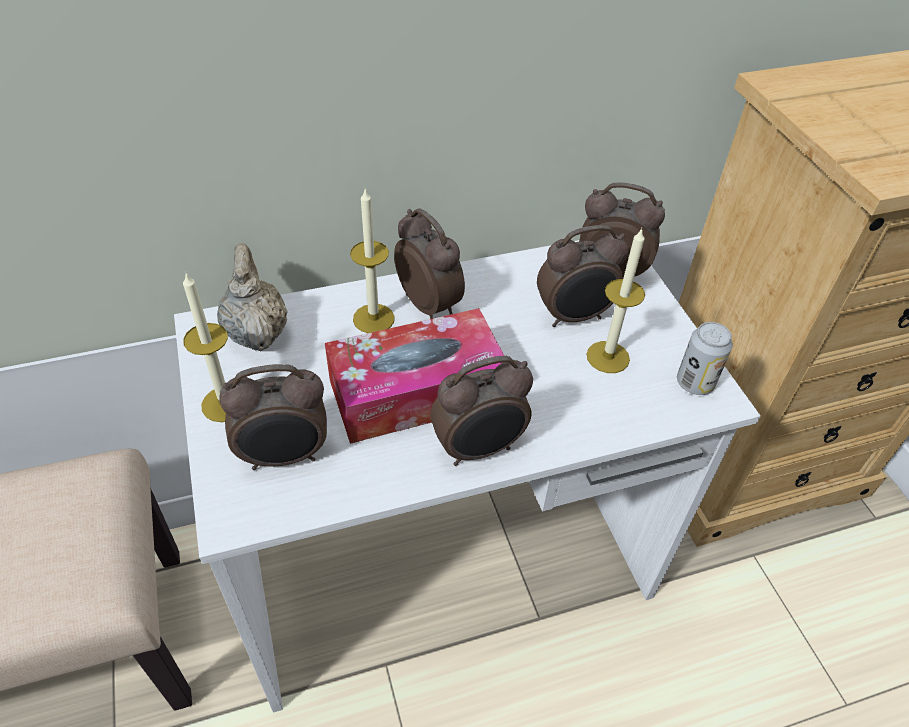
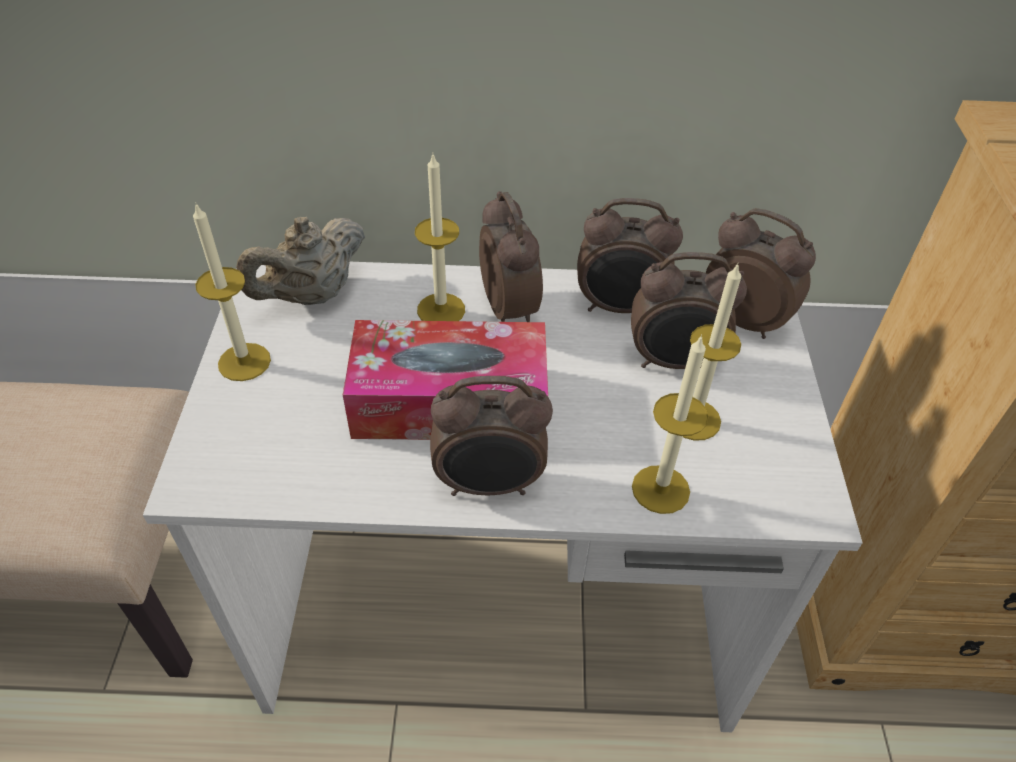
camera: 20 degrees right, 0 degrees up
beige teapot [217,243,288,351] -> beige teapot turned 135 degrees counterclockwise [236,217,365,305]
alarm clock [219,364,327,470] -> alarm clock moved to [577,198,683,313]
can [677,322,733,395] -> none
none -> candle [632,335,709,514]

